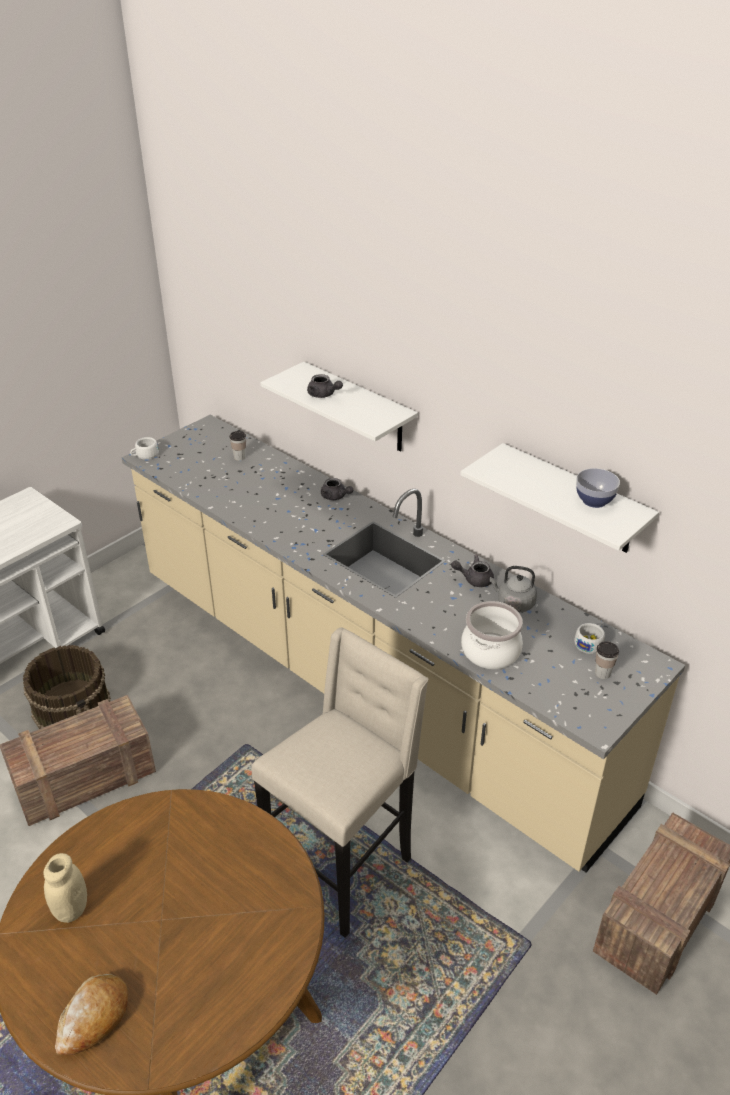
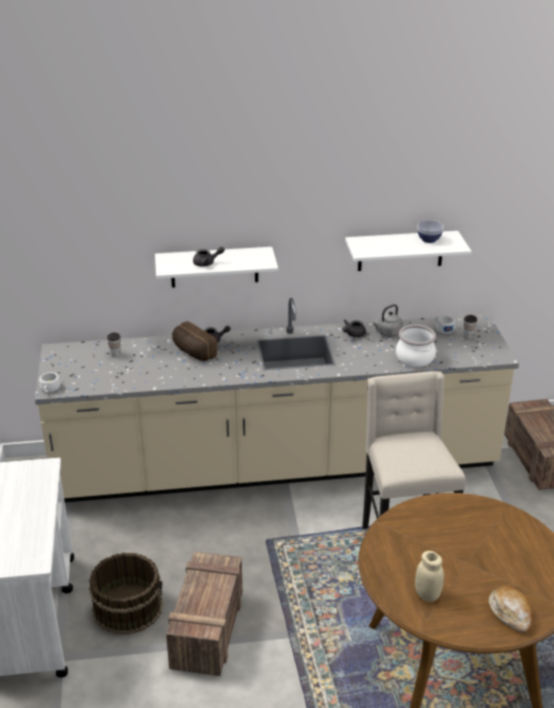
camera: 50 degrees left, 5 degrees down
none -> bread [172,321,217,361]

